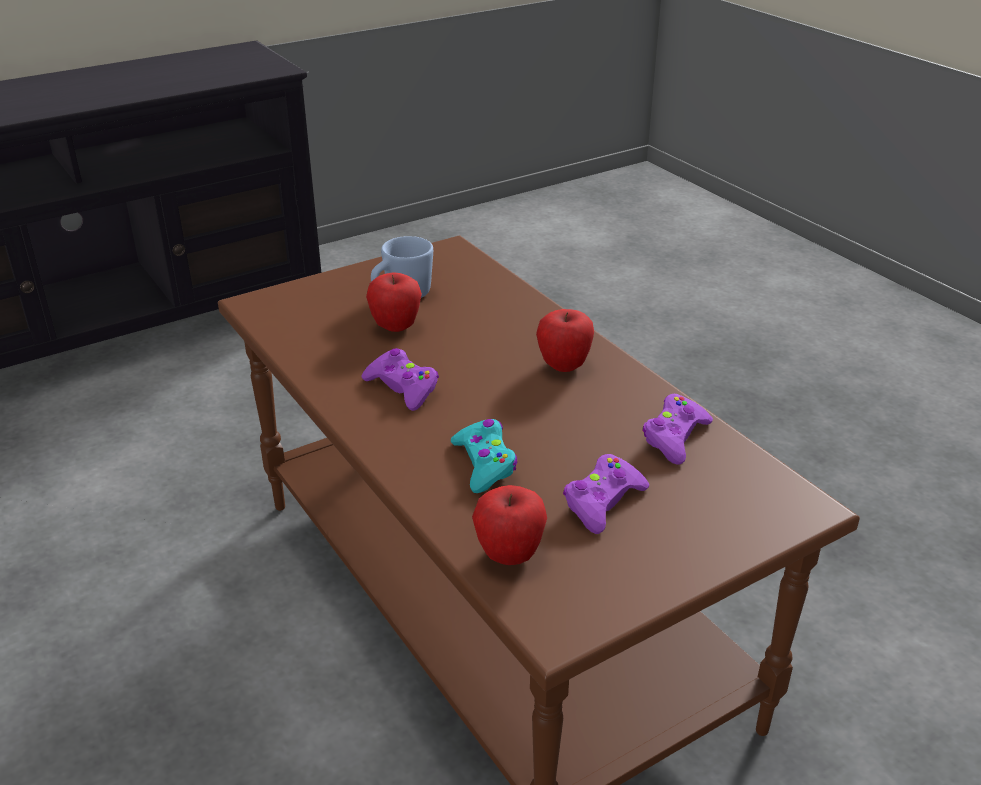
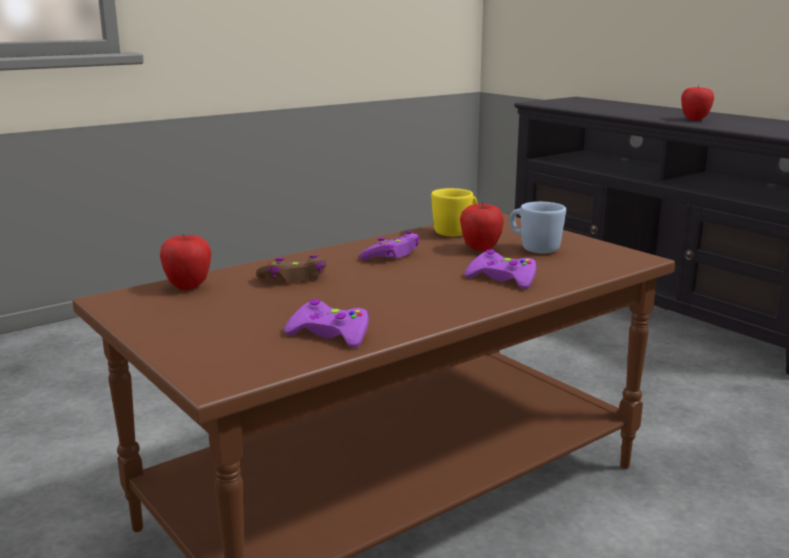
camera: 85 degrees right, 15 degrees down
turquoise game controller [451,419,518,493] -> brown game controller [256,255,326,282]
apple [536,309,594,372] -> apple moved to [681,85,714,121]
purple game controller [563,454,649,534] -> purple game controller moved to [465,249,537,289]
none -> yellow mug [431,188,477,236]

